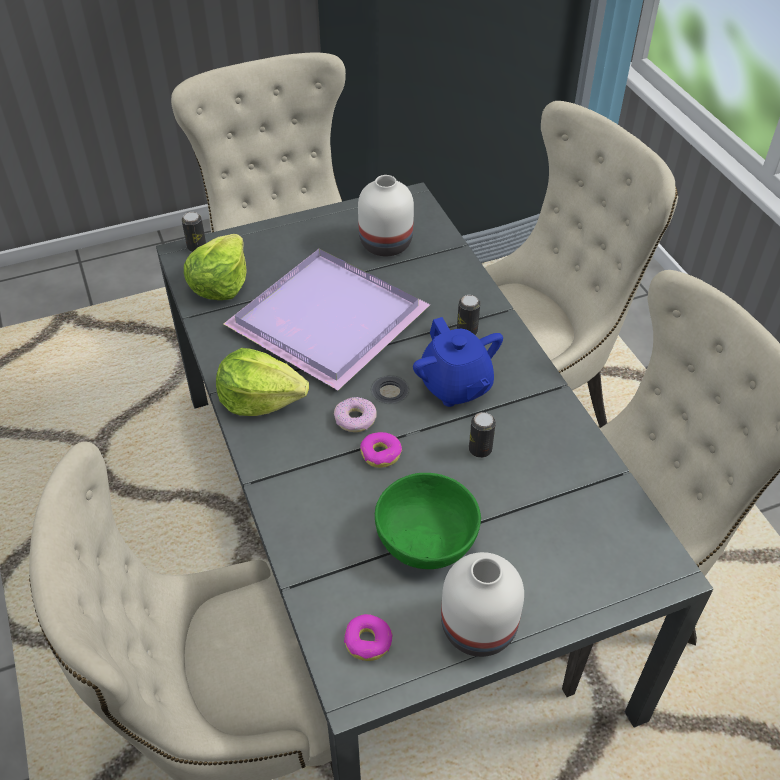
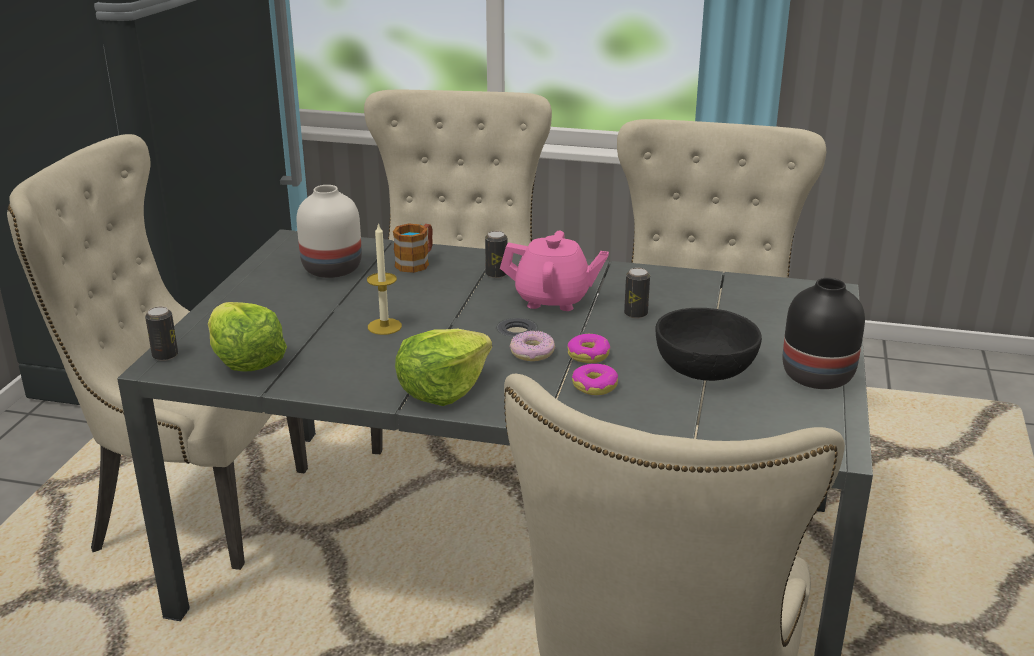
camera: 55 degrees left, 20 degrees down
purple tray [224,249,430,390] -> candle [367,223,402,335]
donut [344,614,393,661] -> donut moved to [572,364,618,395]
green bowl [375,473,481,569] -> black bowl [656,308,762,381]
blue teapot [413,317,503,407] -> pink teapot [500,231,609,311]
white vase [441,552,524,657] -> black vase [783,278,865,389]
none -> mug [393,223,433,273]

